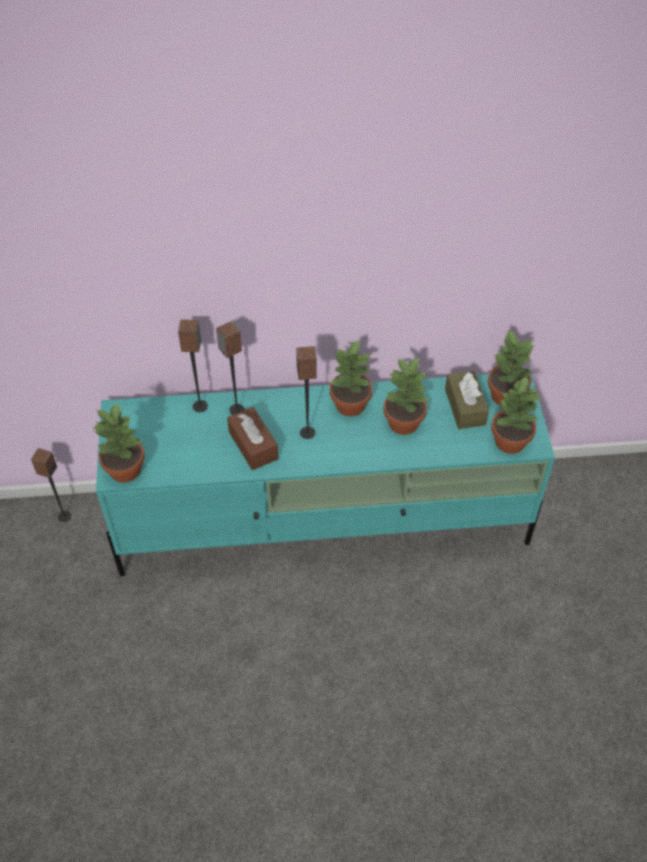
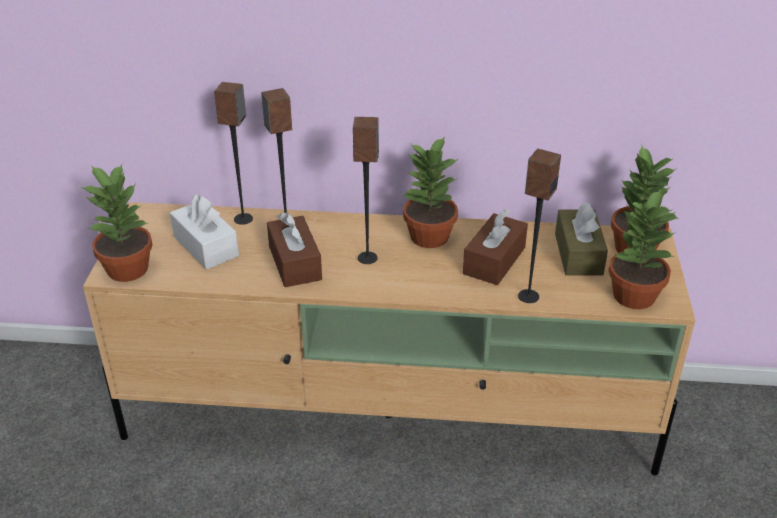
camera: 10 degrees right, 15 degrees down
speaker [31,448,71,522] -> speaker moved to [518,149,561,303]
turquoise tv stand [96,374,555,576] -> beige tv stand [83,202,695,476]
potted plant [383,357,428,435] -> brown tissue box [463,209,528,285]
none -> white tissue box [170,195,239,270]

